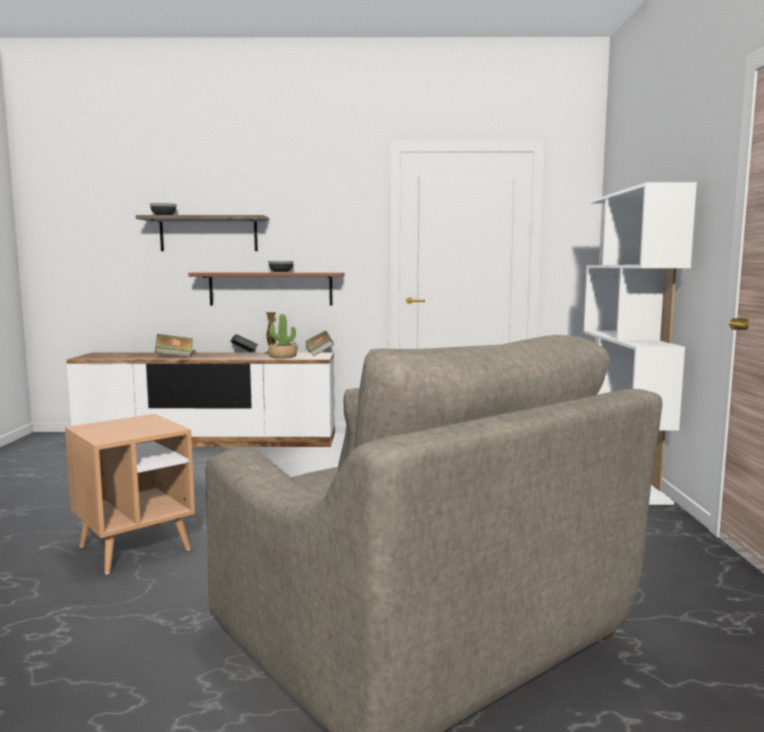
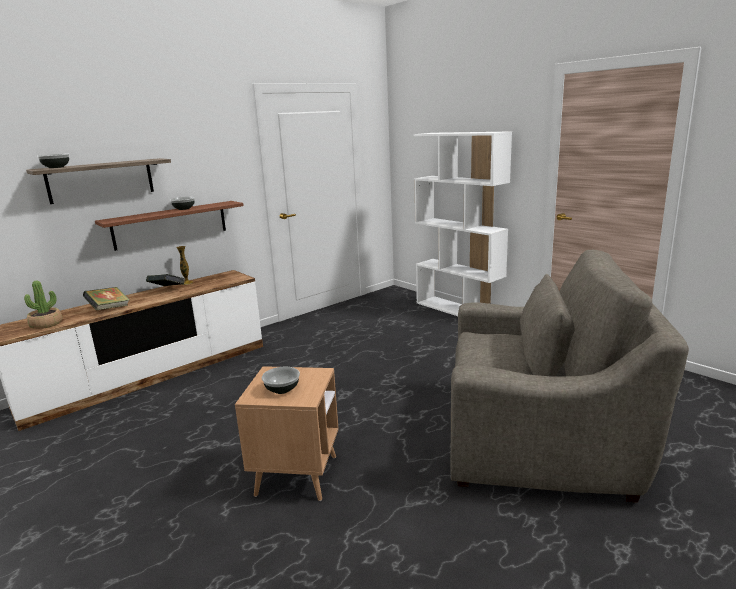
camera: 40 degrees left, 10 degrees up
potted plant [268,314,297,359] -> potted plant moved to [24,280,62,329]
book [305,331,334,357] -> none
none -> bowl [262,367,300,394]

